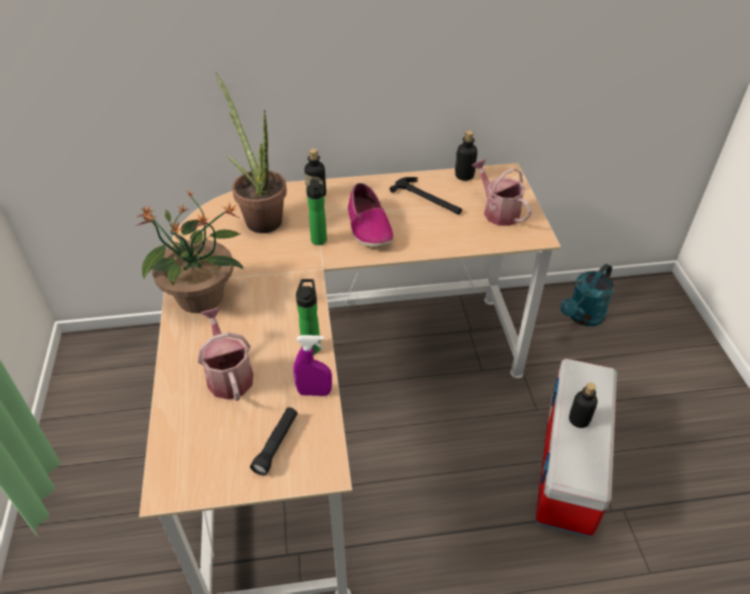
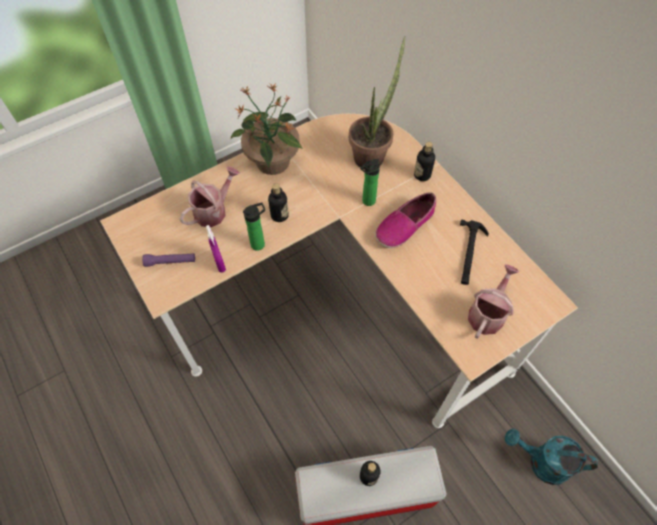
camera: 65 degrees right, 15 degrees up
black flashlight [250,407,297,476] -> purple flashlight [142,253,195,267]
bottle [455,131,478,181] -> bottle moved to [268,183,289,222]

